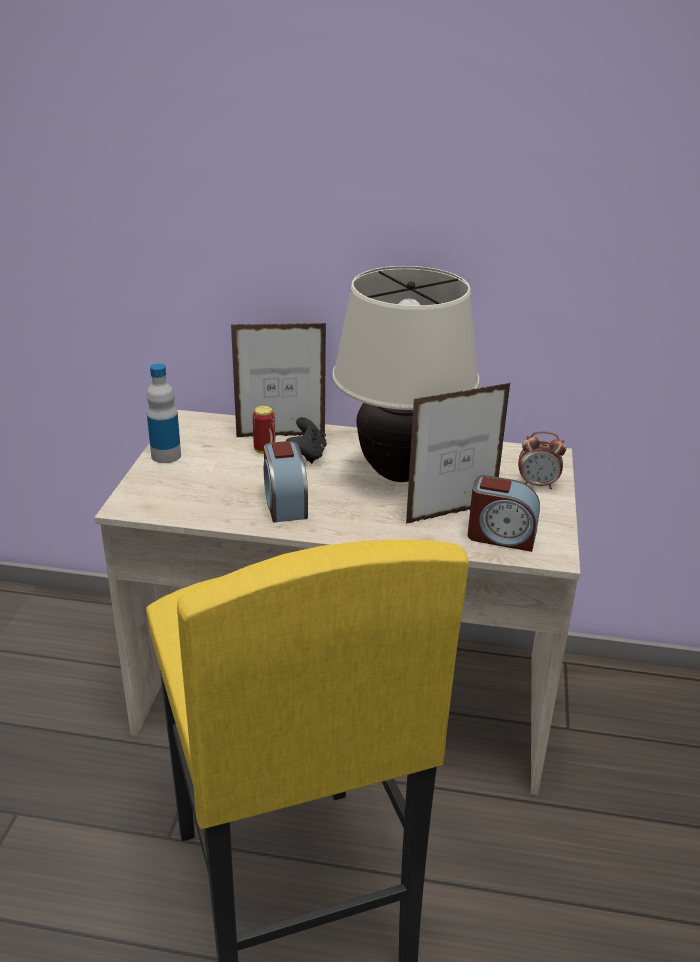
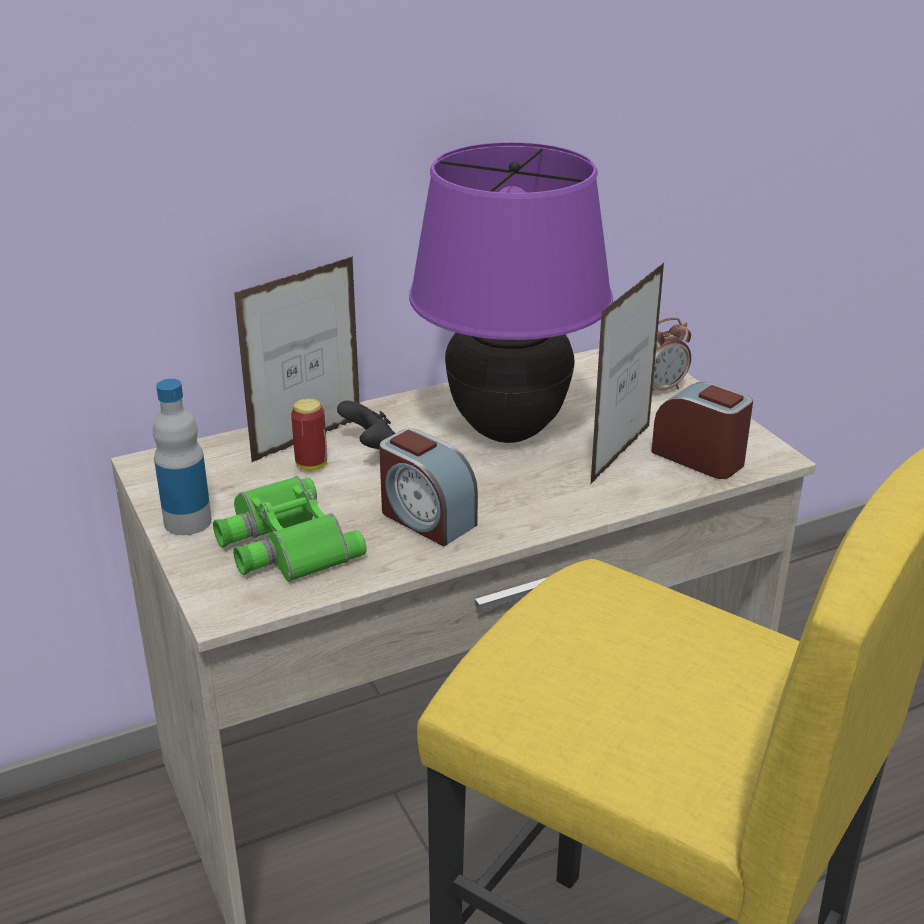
camera: 35 degrees left, 0 degrees up
beige table lamp [332,266,479,482] -> purple table lamp [409,142,613,443]
alarm clock [468,475,540,552] -> alarm clock turned 120 degrees counterclockwise [651,382,753,479]
none -> green binoculars [213,476,366,582]

